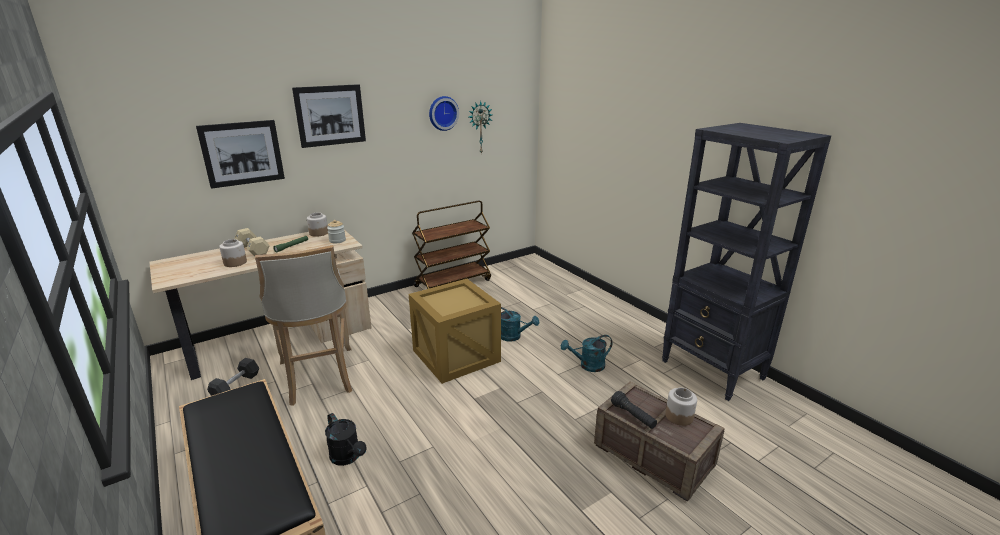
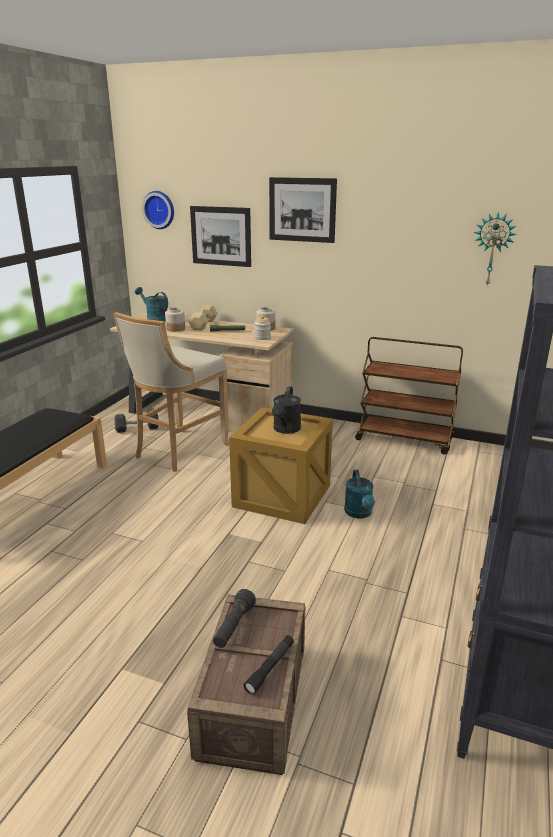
camera: 55 degrees right, 0 degrees up
black watering can [325,413,367,466] -> black watering can moved to [272,386,301,434]
wall clock [429,96,459,131] -> wall clock moved to [142,191,174,229]
turquoise watering can [561,335,612,372] -> turquoise watering can moved to [135,287,168,321]
jar [665,388,697,426] -> black flashlight [243,635,294,695]

